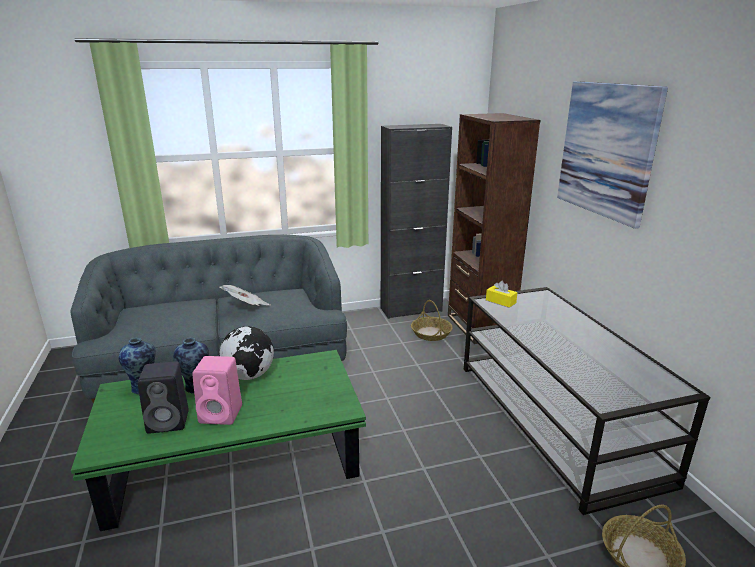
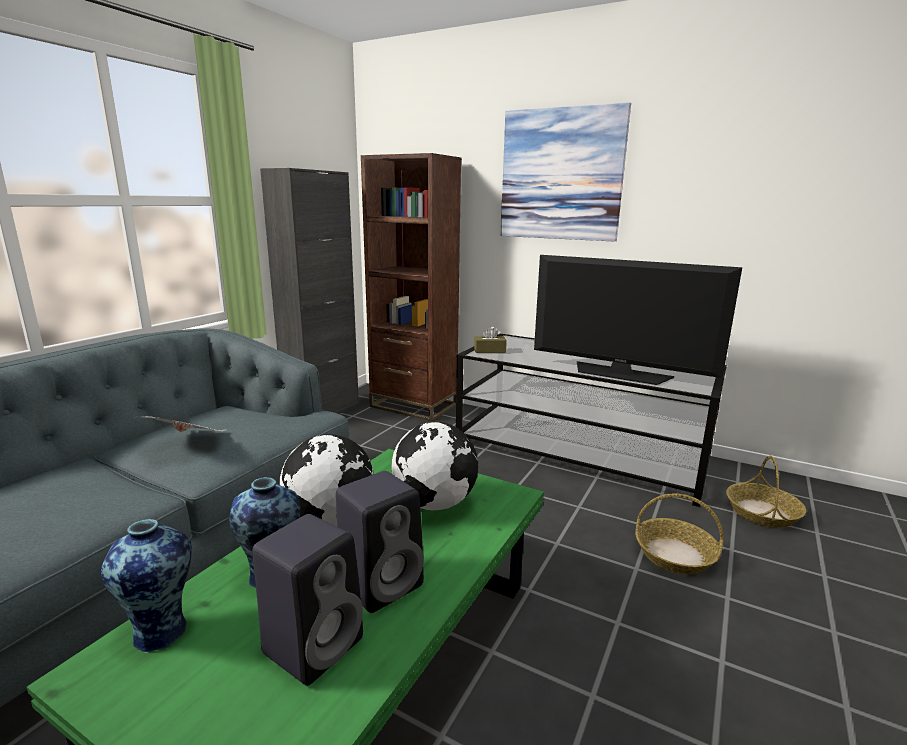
camera: 45 degrees left, 5 degrees down
pink speaker [192,356,242,425] -> black speaker [336,471,424,613]
basket [411,300,453,341] -> basket moved to [635,494,724,574]
yellow tissue box [486,281,517,307] -> brown tissue box [474,326,507,353]
none -> globe [391,422,478,510]
none -> television [534,255,742,385]

